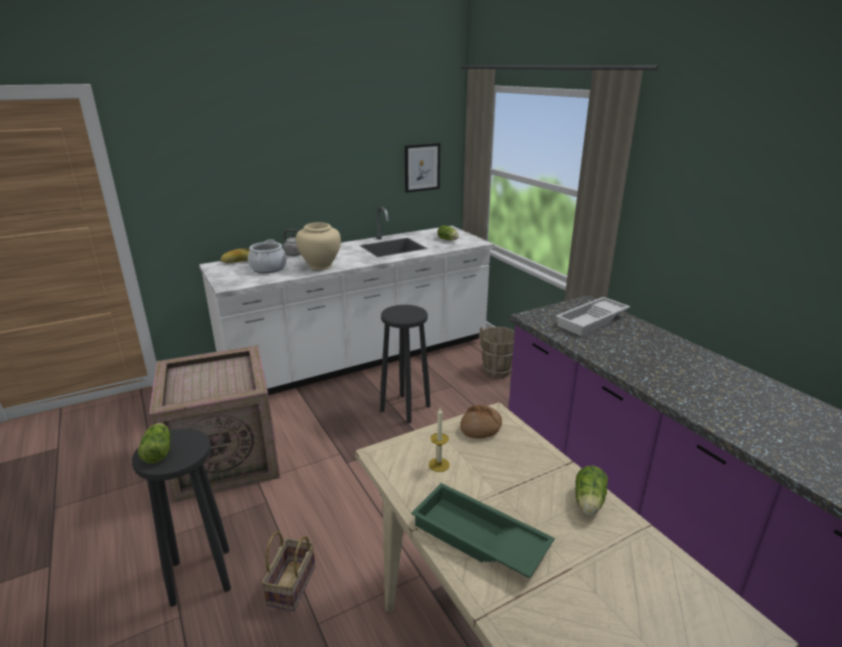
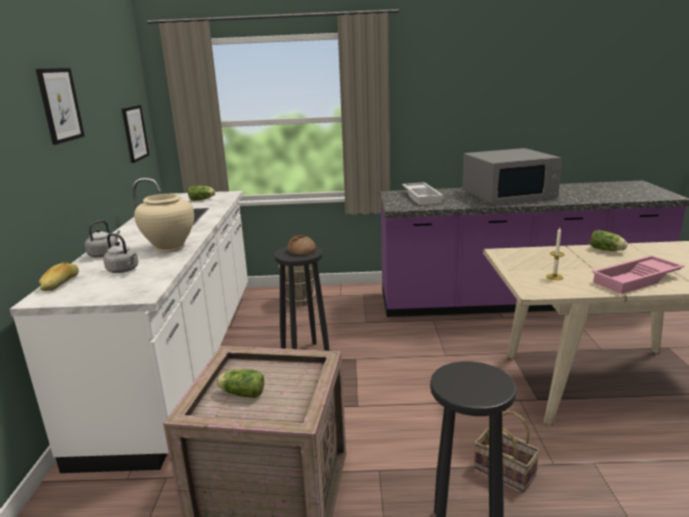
camera: 60 degrees left, 5 degrees down
lettuce [138,423,170,463] -> lettuce moved to [216,369,264,398]
cooking pot [248,240,287,273] -> grey kettle [103,233,138,273]
green tray [411,483,555,578] -> pink tray [592,255,685,294]
bread [460,405,502,438] -> bread moved to [288,235,316,255]
none -> picture [36,68,85,145]
none -> grey microwave [462,148,562,204]

